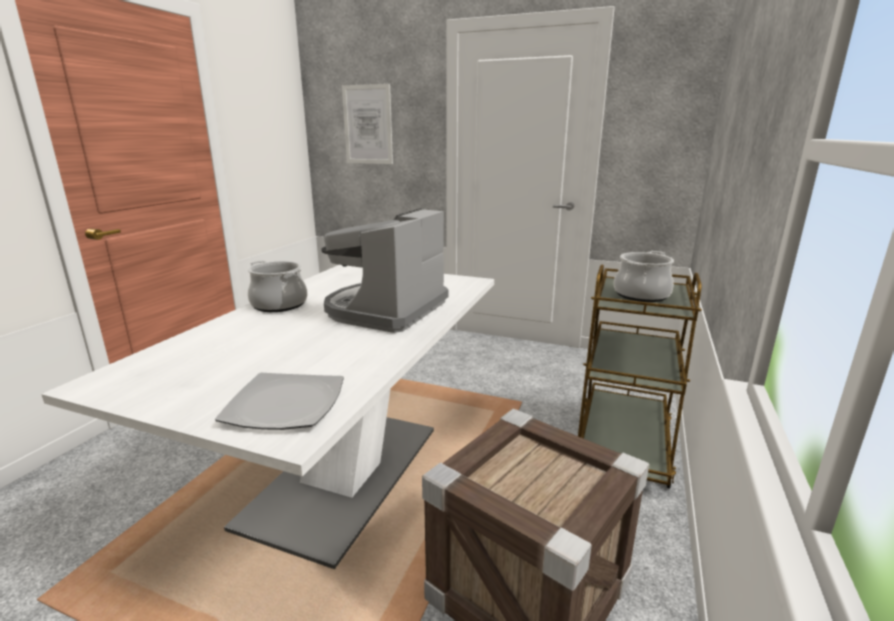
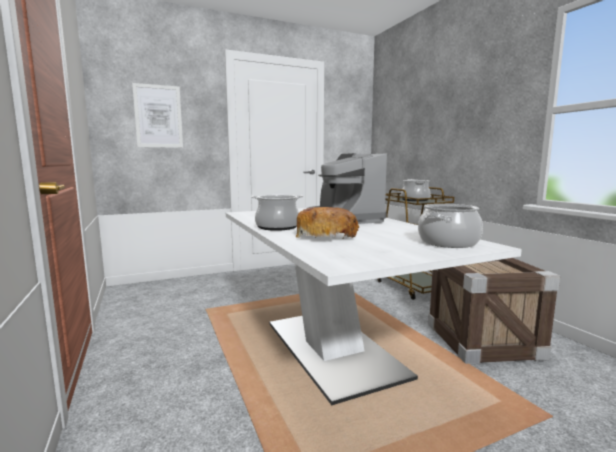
camera: 45 degrees left, 10 degrees down
plate [215,373,344,430] -> cooking pot [418,204,483,248]
none -> bread [296,207,359,240]

